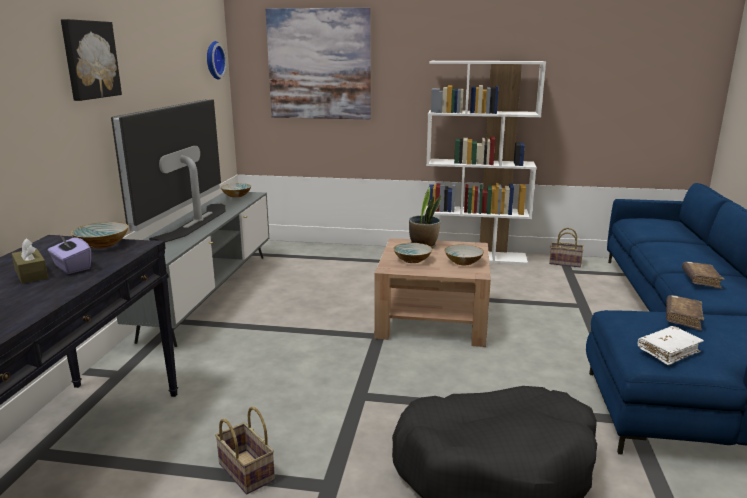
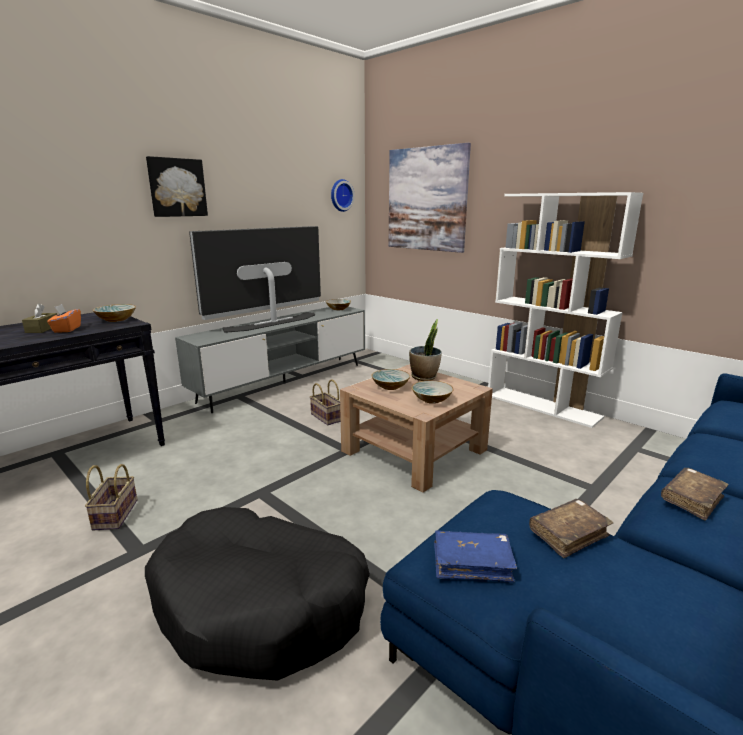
camera: 35 degrees right, 0 degrees up
purple tissue box [48,234,91,274] -> orange tissue box [47,304,81,333]
basket [549,228,584,267] -> basket moved to [310,379,341,425]
white book [638,326,704,365] -> blue book [434,530,517,582]

